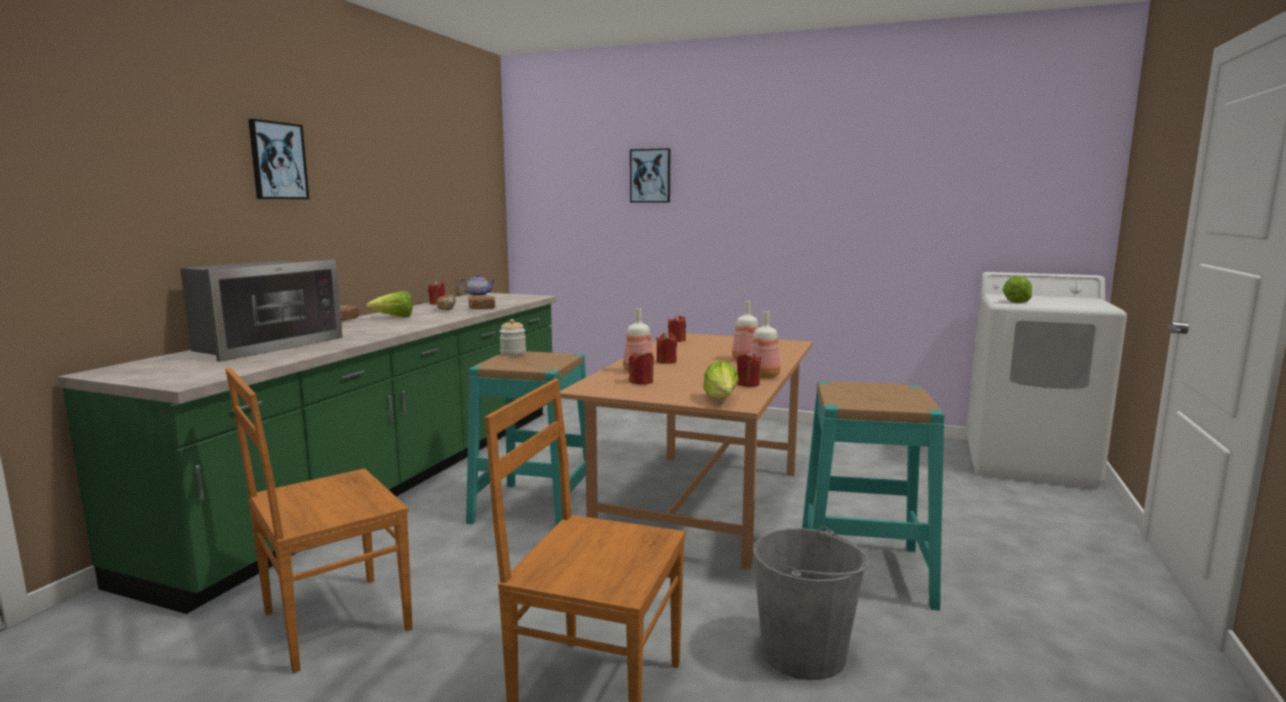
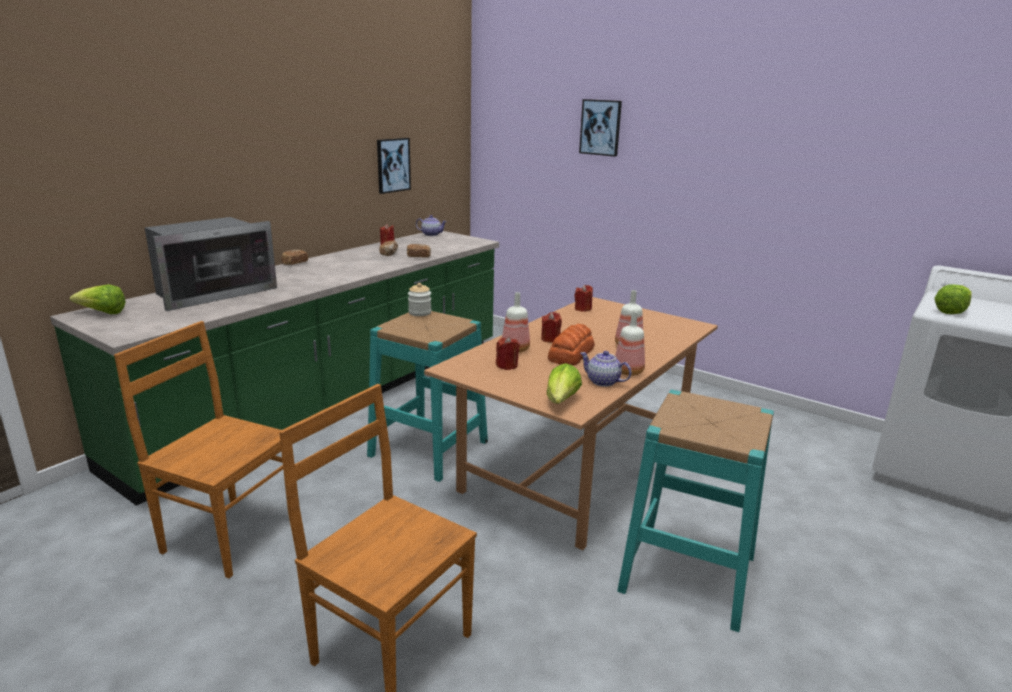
camera: 15 degrees right, 10 degrees up
brown chair [225,367,413,673] -> brown chair turned 45 degrees clockwise [114,321,283,578]
picture [248,119,309,199] -> picture moved to [377,138,411,194]
lettuce [366,291,412,317] -> lettuce moved to [70,284,126,314]
red candle [737,351,761,387] -> teapot [580,351,632,387]
grey bucket [753,526,870,680] -> none
none -> bread [548,324,595,365]

